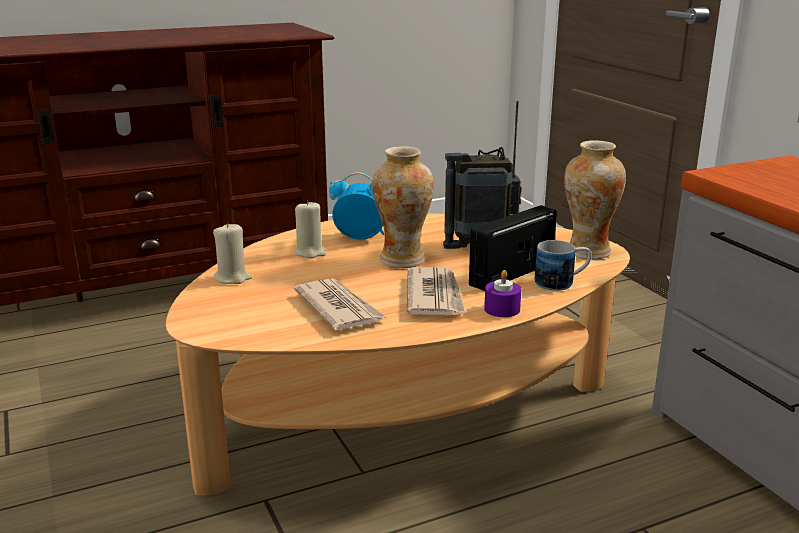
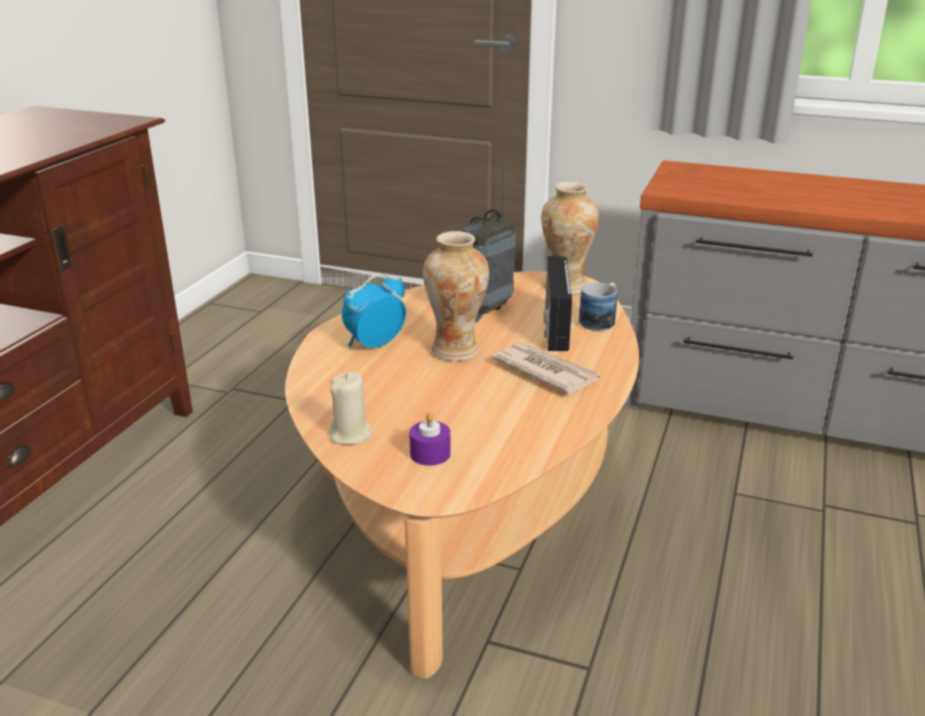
camera: 45 degrees left, 5 degrees up
newspaper [294,278,386,330] -> none
beige candle [295,200,326,258] -> none
purple candle [484,270,521,317] -> purple candle moved to [409,412,450,466]

